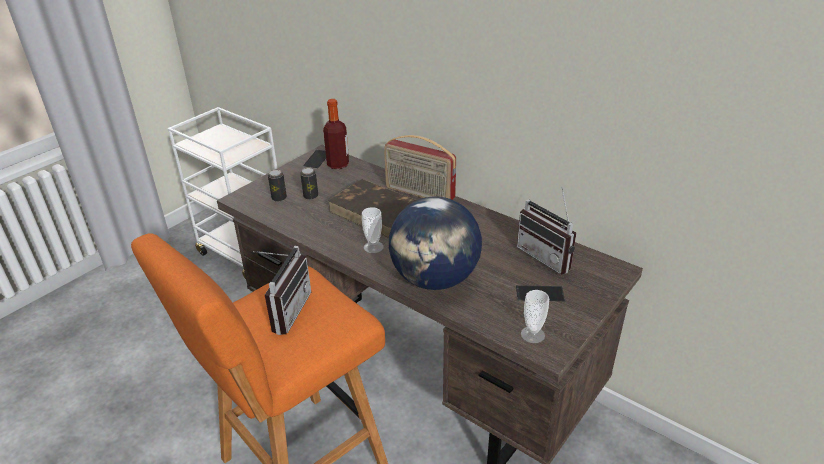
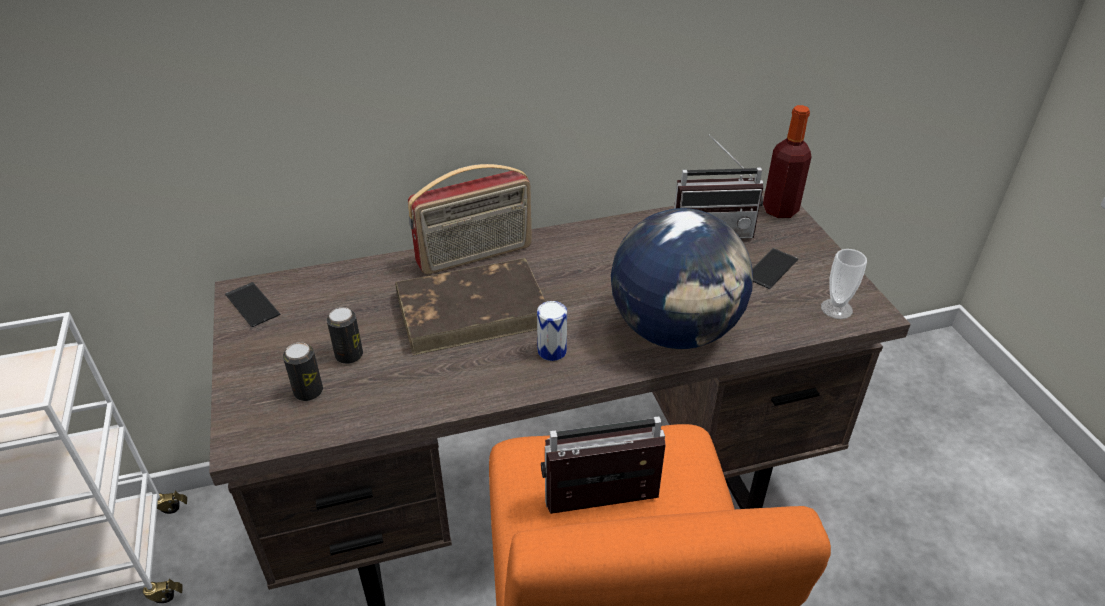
camera: 55 degrees left, 5 degrees up
radio [253,246,311,335] -> radio turned 60 degrees counterclockwise [541,416,666,514]
bottle [323,99,349,169] -> bottle moved to [763,105,812,218]
cup [362,207,384,253] -> can [537,301,567,361]

